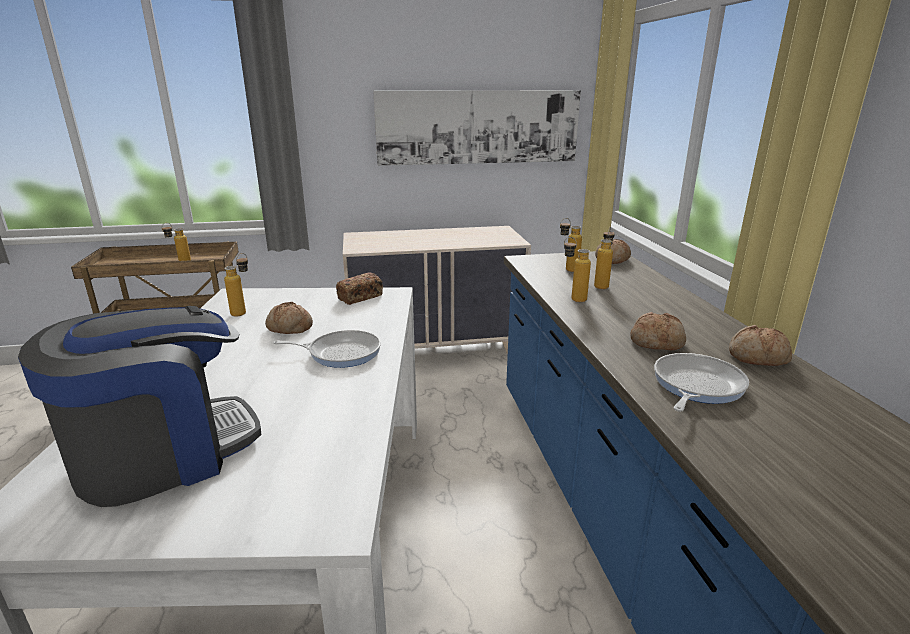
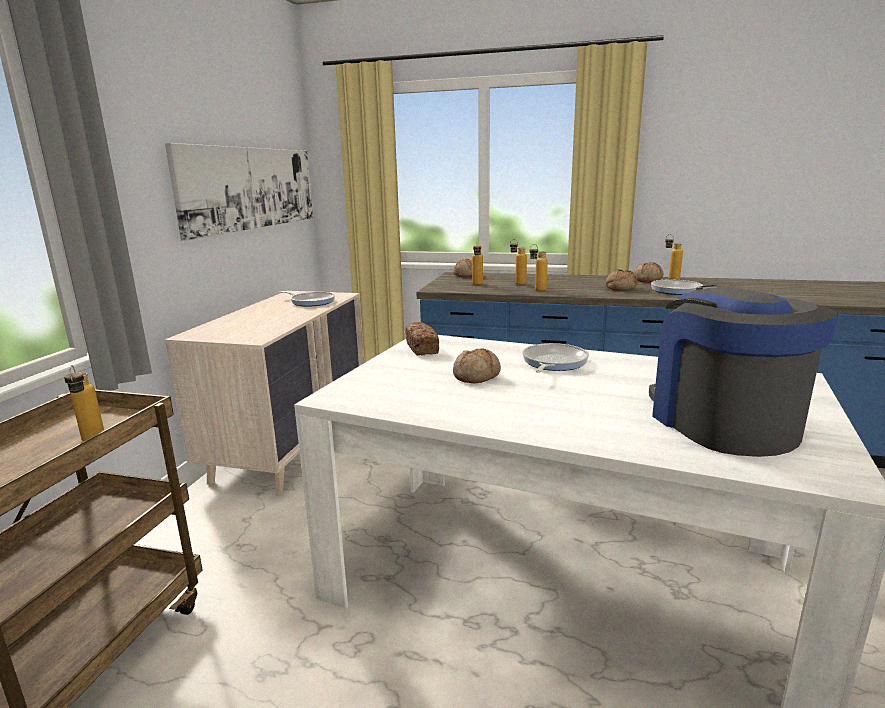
camera: 65 degrees left, 5 degrees down
bottle [224,253,248,316] -> bottle moved to [665,234,683,280]
none -> frying pan [279,291,335,307]

